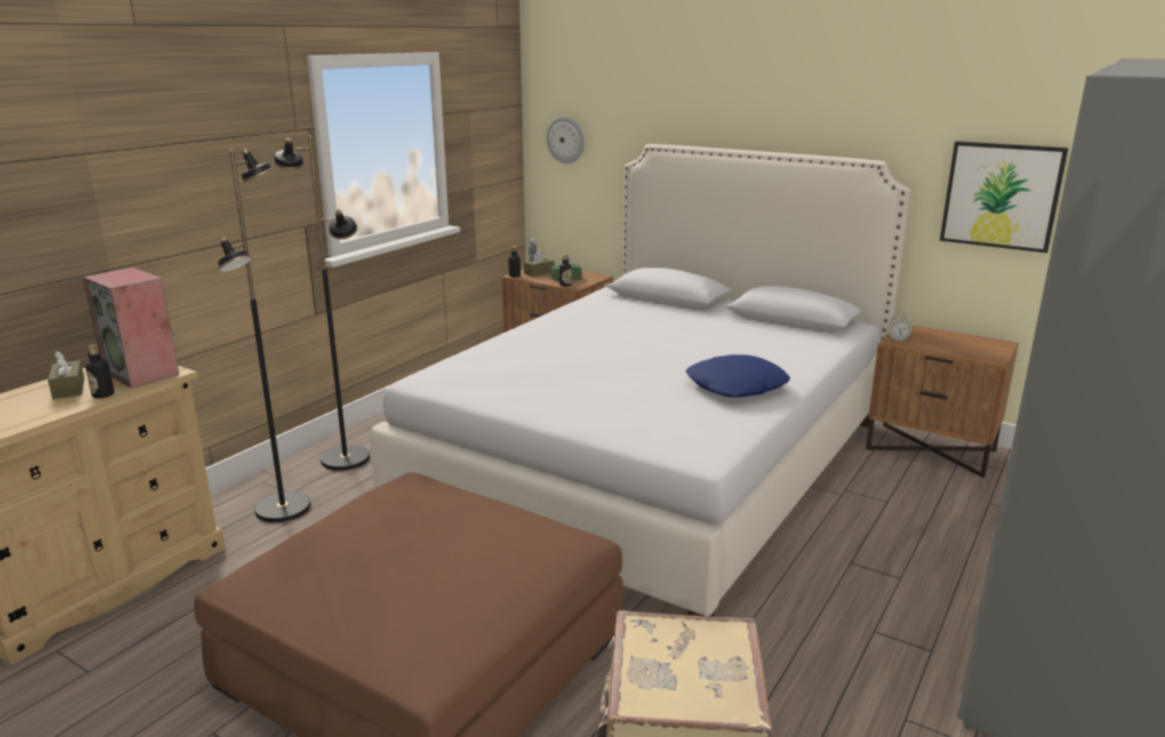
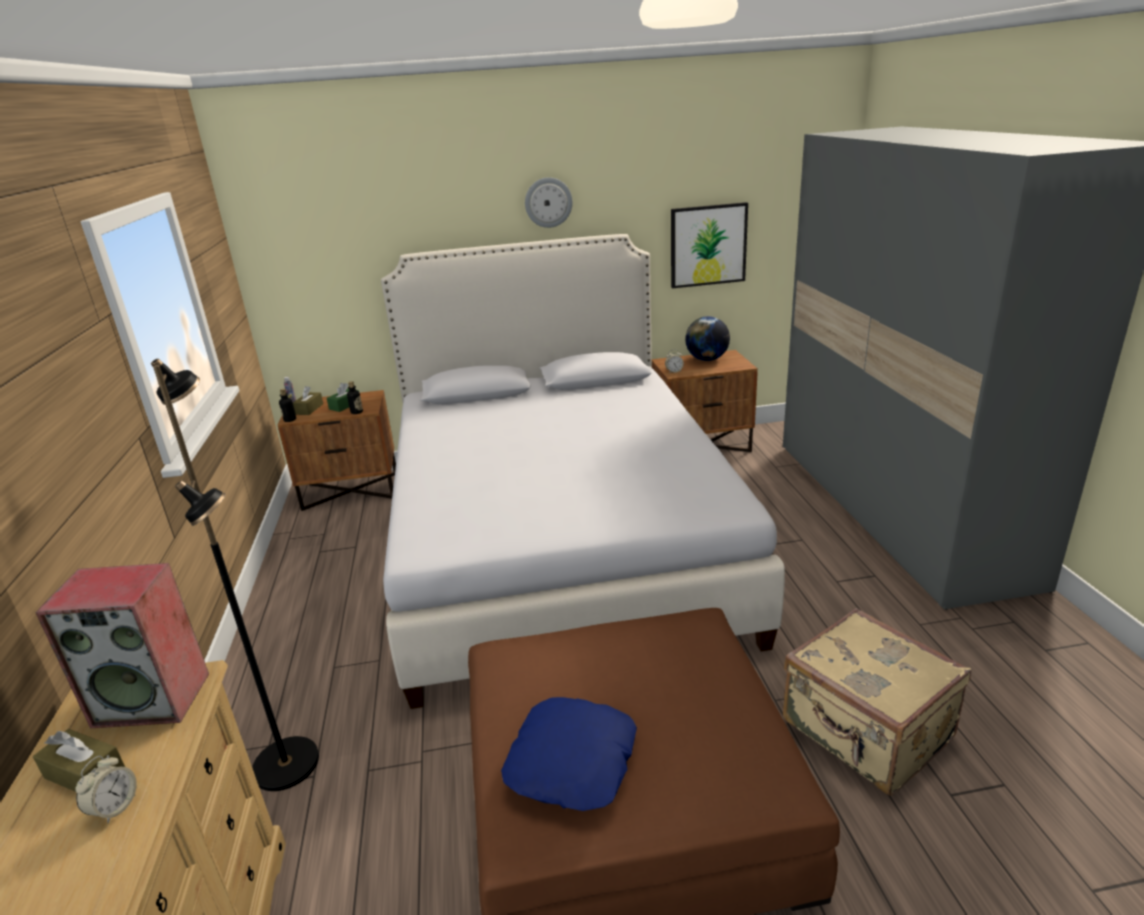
camera: 40 degrees left, 5 degrees up
bottle [85,344,114,398] -> none
black floor lamp [273,136,370,470] -> none
wall clock [546,116,585,164] -> wall clock moved to [525,177,573,228]
blue pillow [686,355,790,397] -> blue pillow moved to [501,697,637,811]
none -> alarm clock [76,755,137,823]
none -> globe [685,316,730,361]

